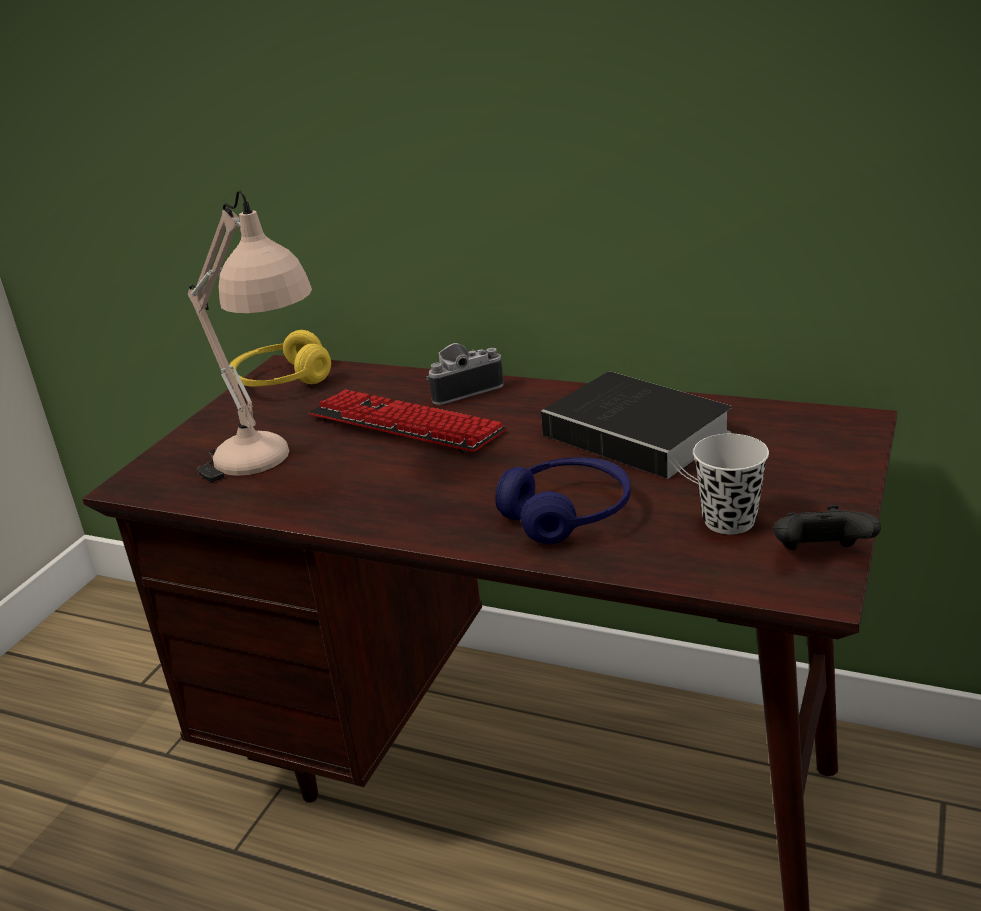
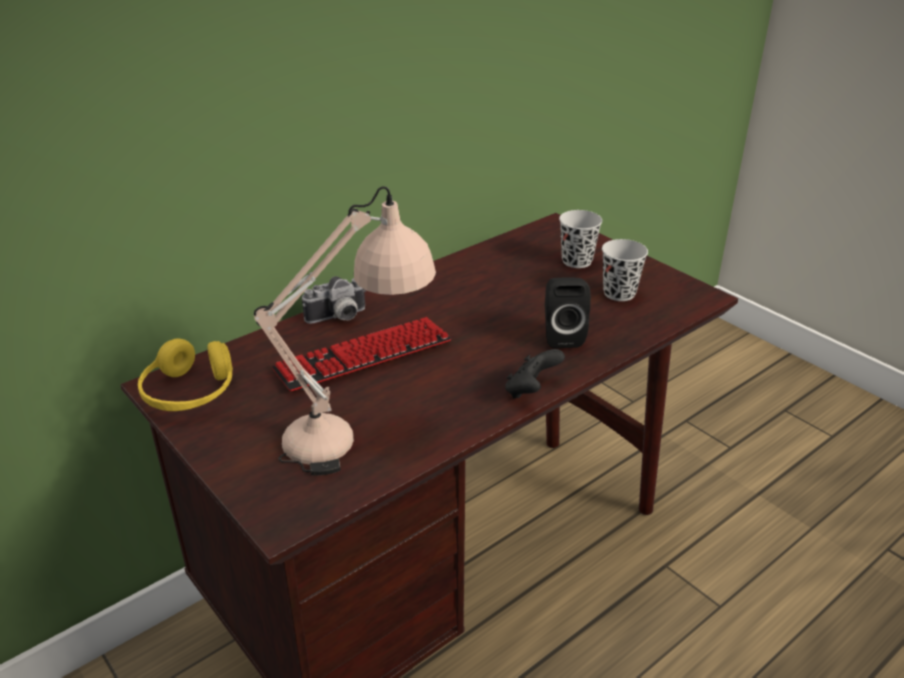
camera: 65 degrees left, 5 degrees up
camera [426,343,504,405] -> camera turned 120 degrees counterclockwise [302,276,366,324]
blue headphones [495,457,631,544] -> black speaker [545,277,591,348]
book [541,372,732,484] -> none
black game controller [774,505,881,550] -> black game controller moved to [505,349,565,399]
none -> black cup [559,210,602,268]

